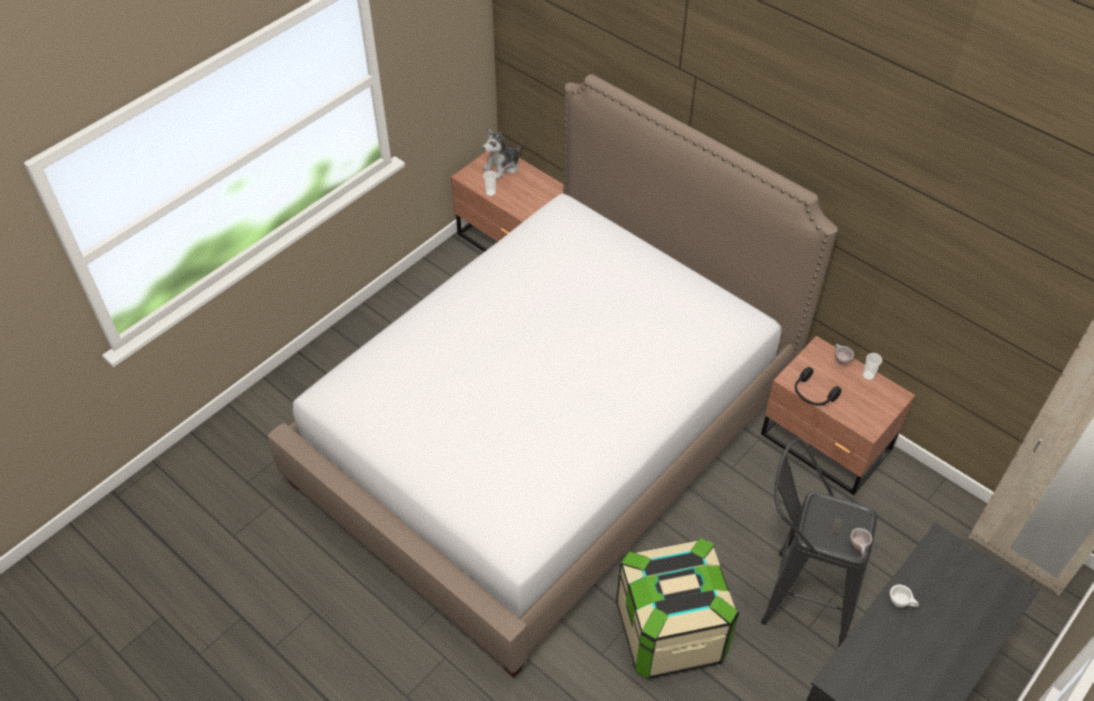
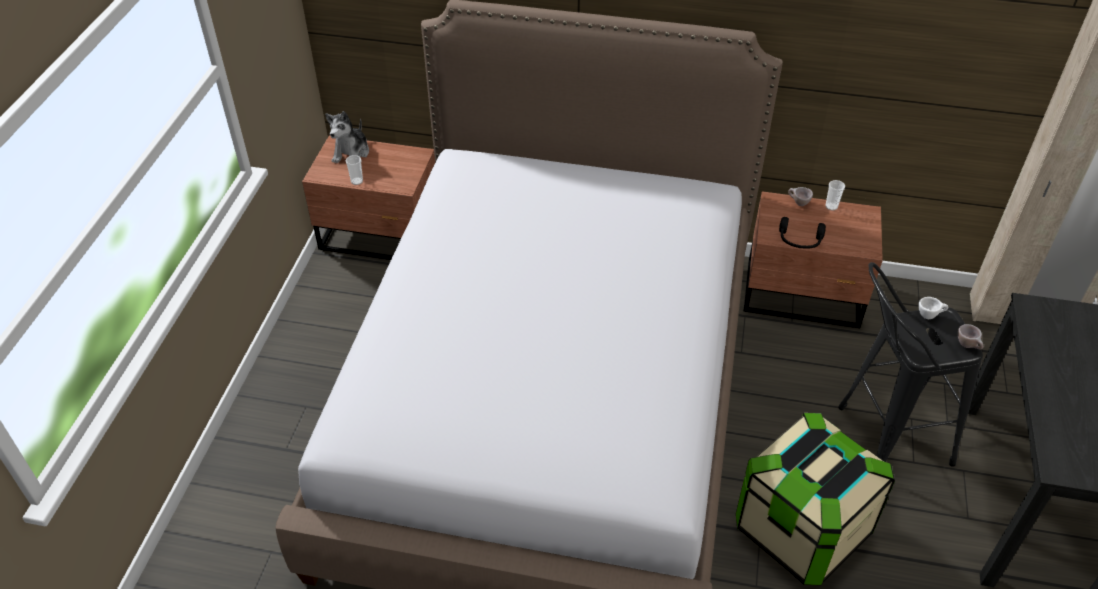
camera: 30 degrees left, 5 degrees down
white cup [890,585,919,608] -> white cup moved to [918,297,948,319]

